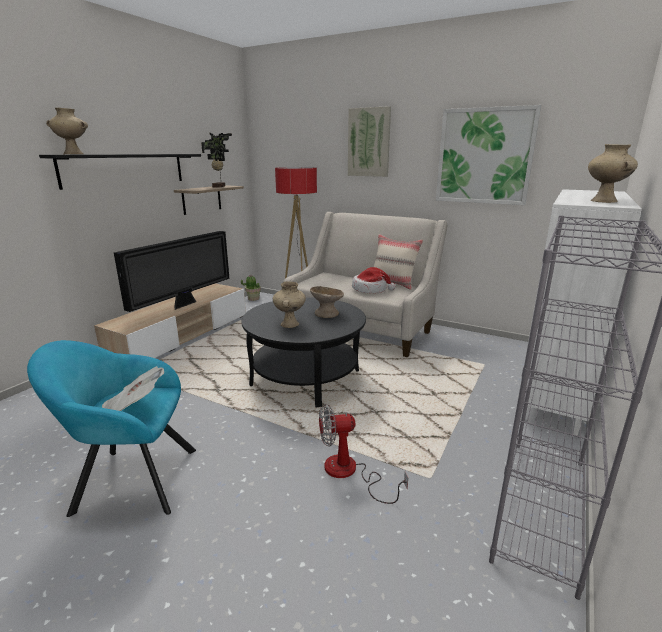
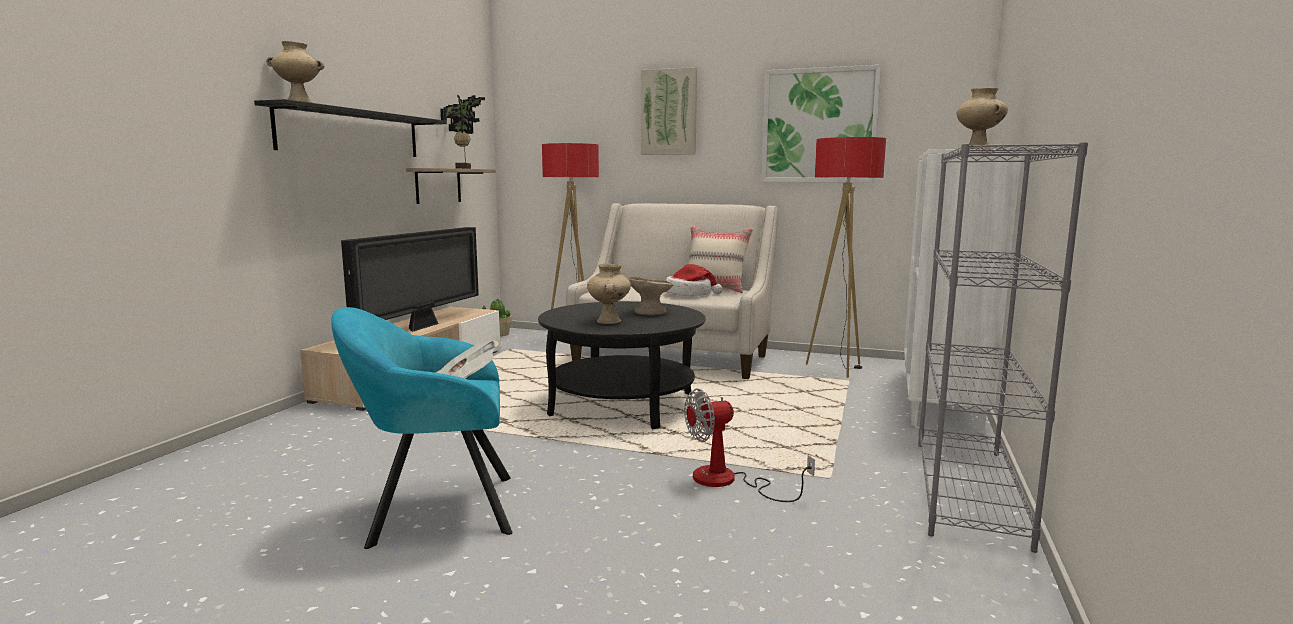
camera: 10 degrees left, 10 degrees down
none -> floor lamp [806,137,886,378]

